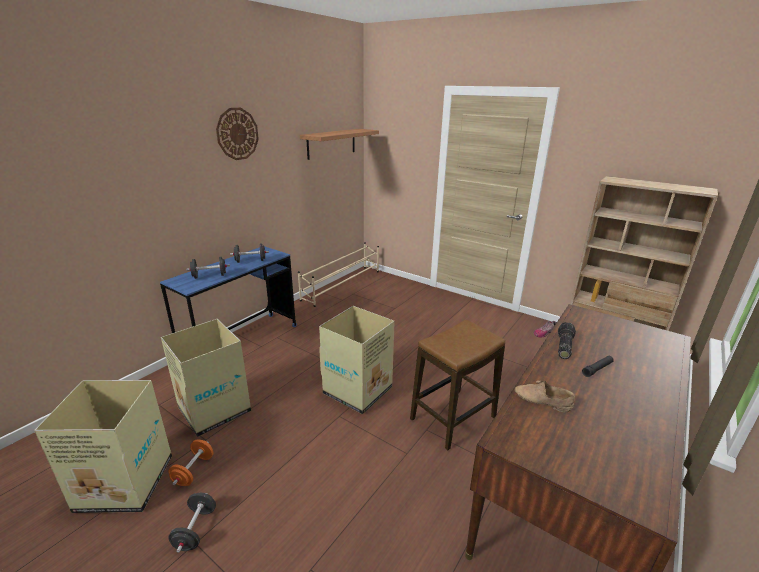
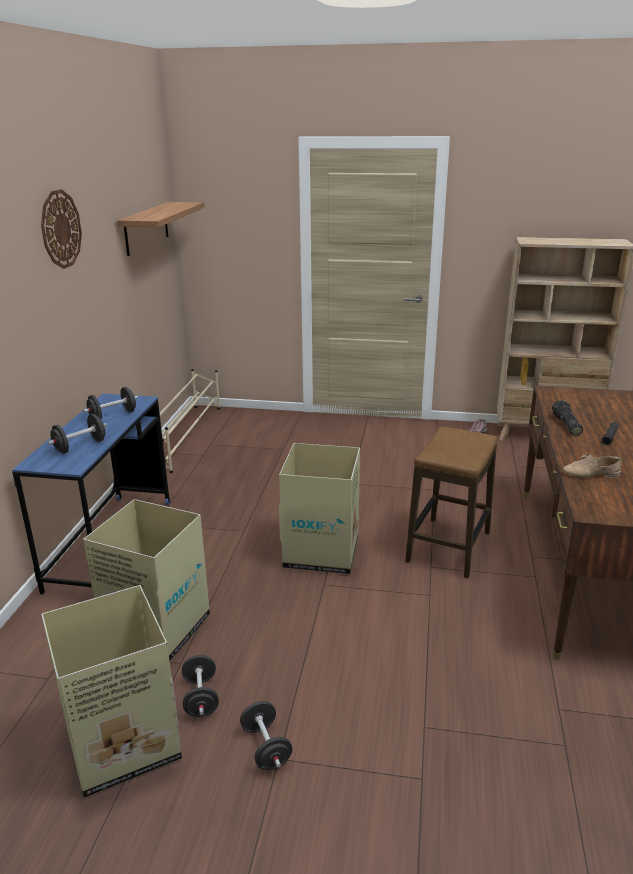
camera: 25 degrees left, 0 degrees up
orange dumbbell [168,440,213,486] -> black dumbbell [182,655,219,717]

